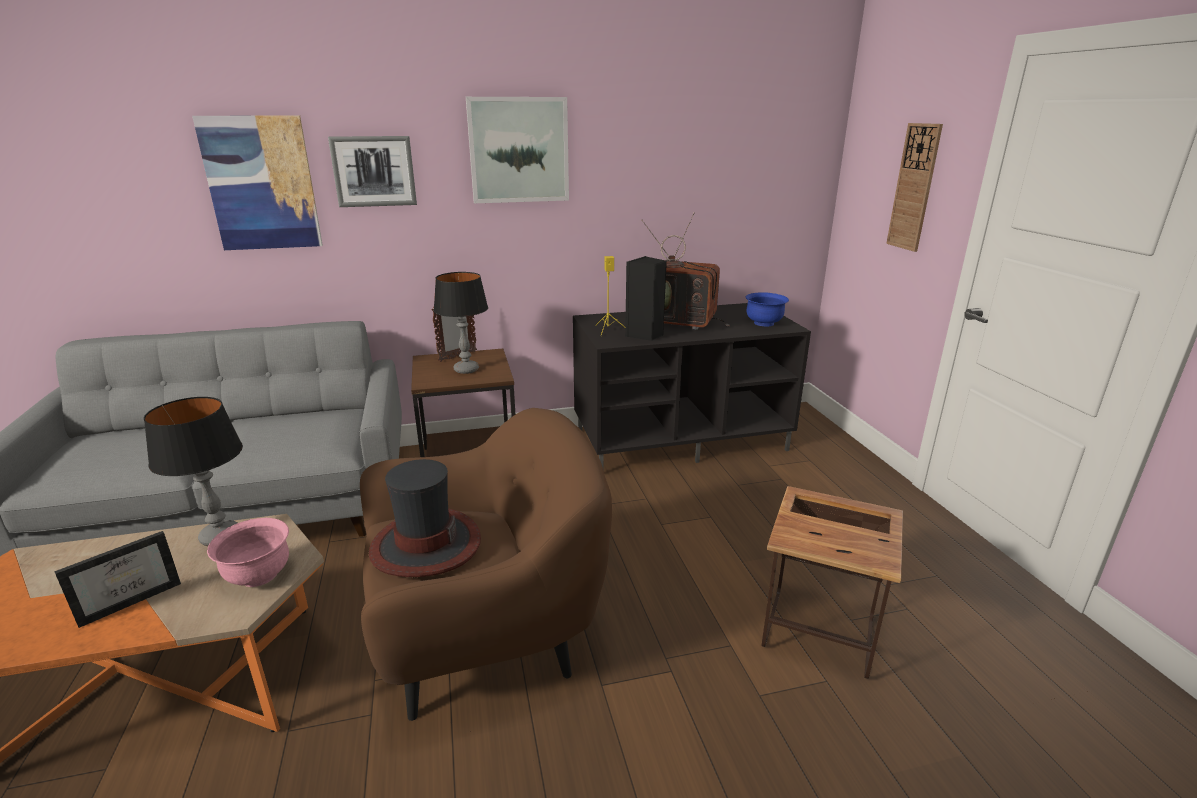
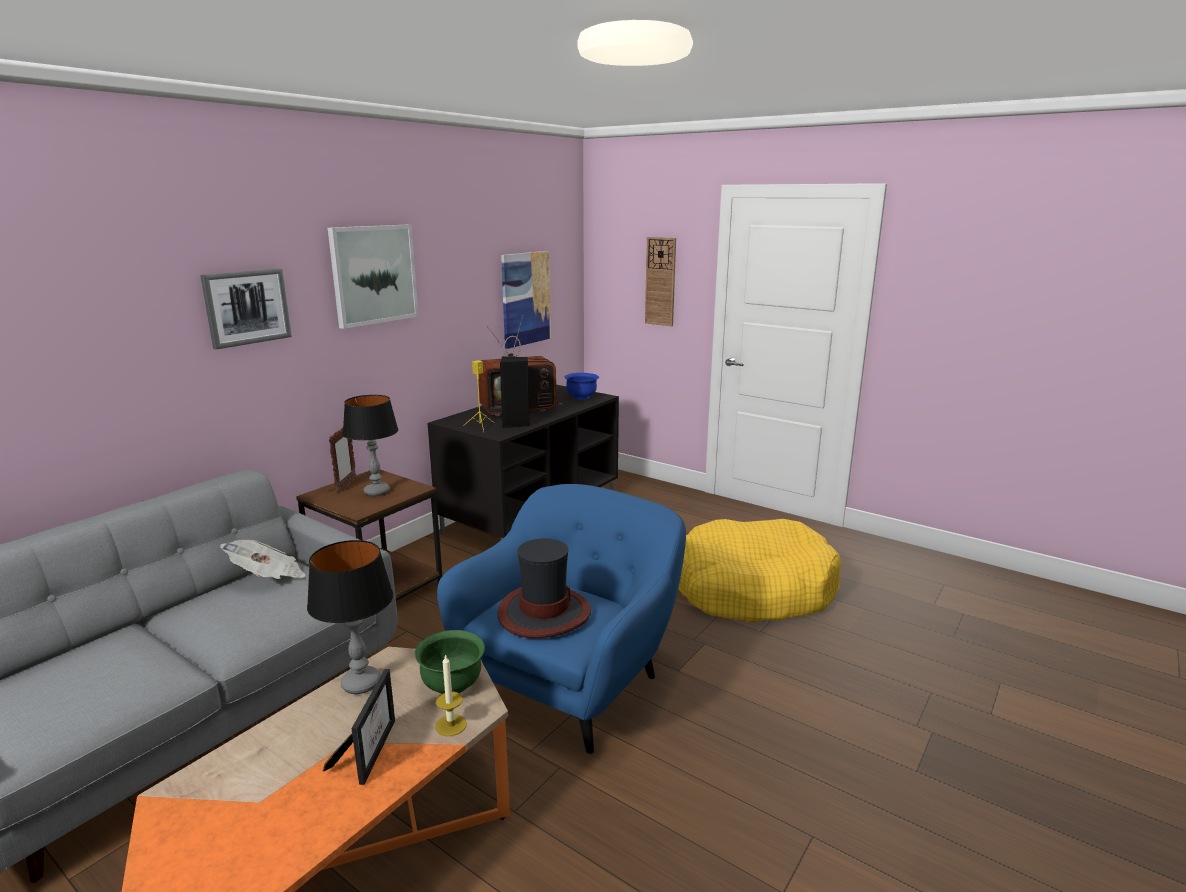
camera: 40 degrees left, 5 degrees down
picture [192,115,323,250] -> picture moved to [501,251,551,349]
pink bowl [207,518,289,587] -> green bowl [415,630,485,694]
brown armchair [360,408,612,721] -> blue armchair [437,484,686,754]
side table [762,486,903,679] -> yellow dog bed [678,519,841,623]
none -> newspaper [220,540,306,579]
none -> candle [435,654,467,736]

